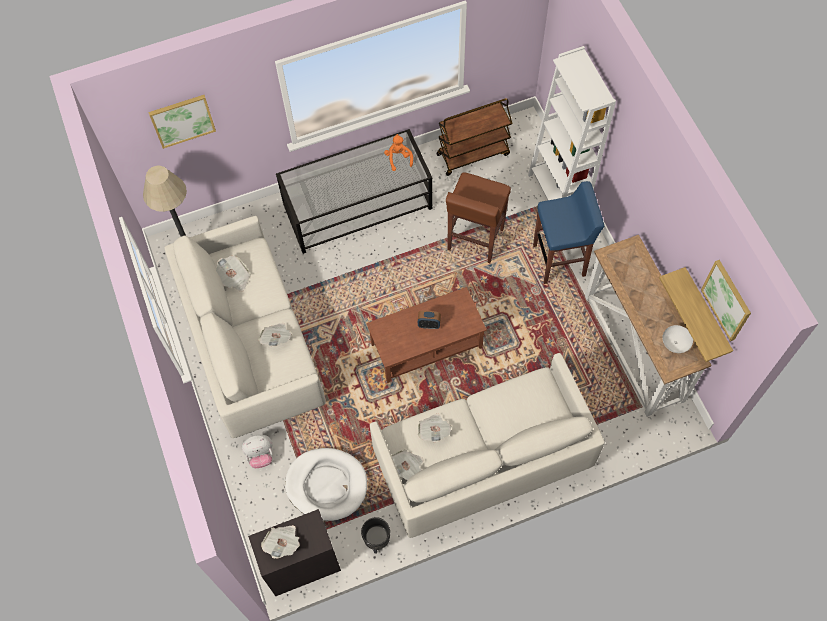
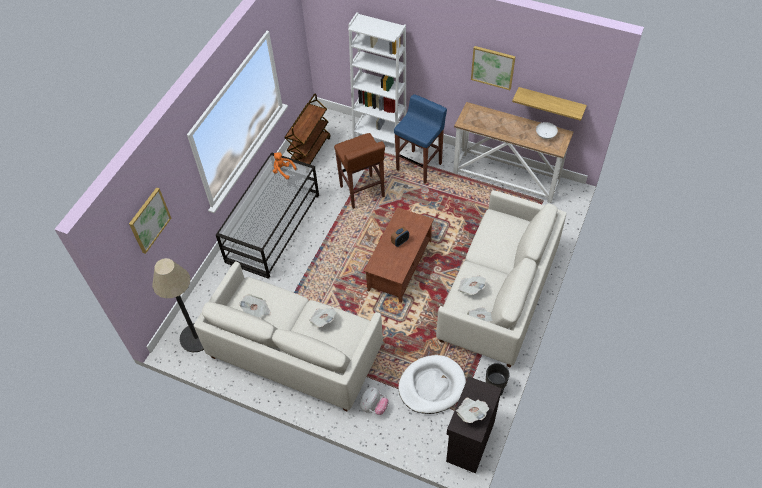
camera: 45 degrees left, 10 degrees down
picture [701,260,751,341] -> picture moved to [471,46,516,90]

